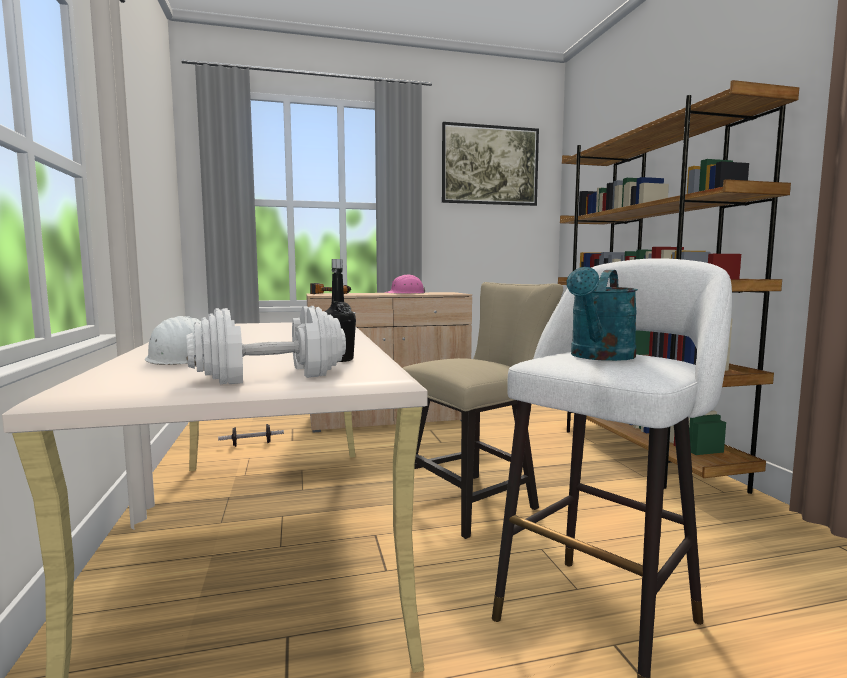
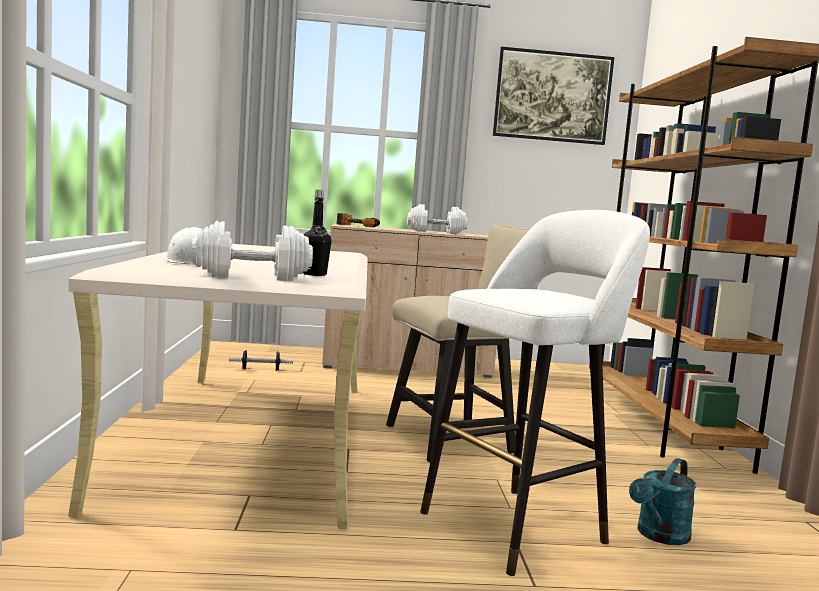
camera: 10 degrees right, 0 degrees up
pink hard hat [384,275,425,294] -> white dumbbell [407,204,467,234]
turquoise watering can [567,267,638,361] -> turquoise watering can moved to [629,458,696,545]

